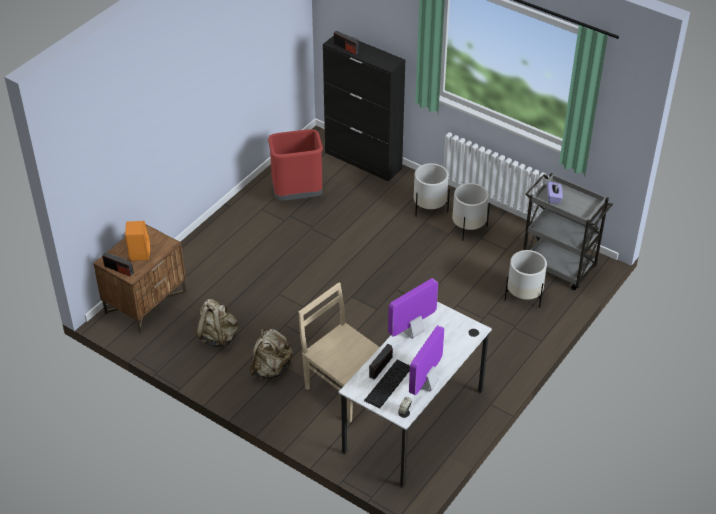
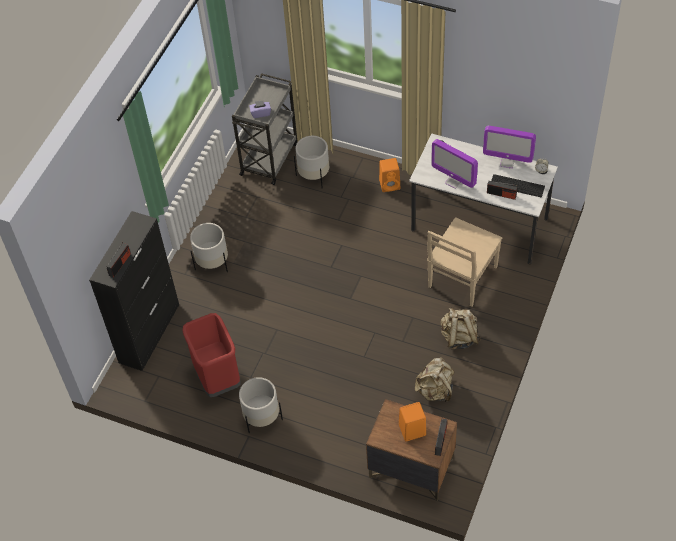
camera: 100 degrees left, 10 degrees up
white planter [452,183,490,241] -> white planter moved to [239,377,283,433]
none -> orange speaker [379,158,400,192]

